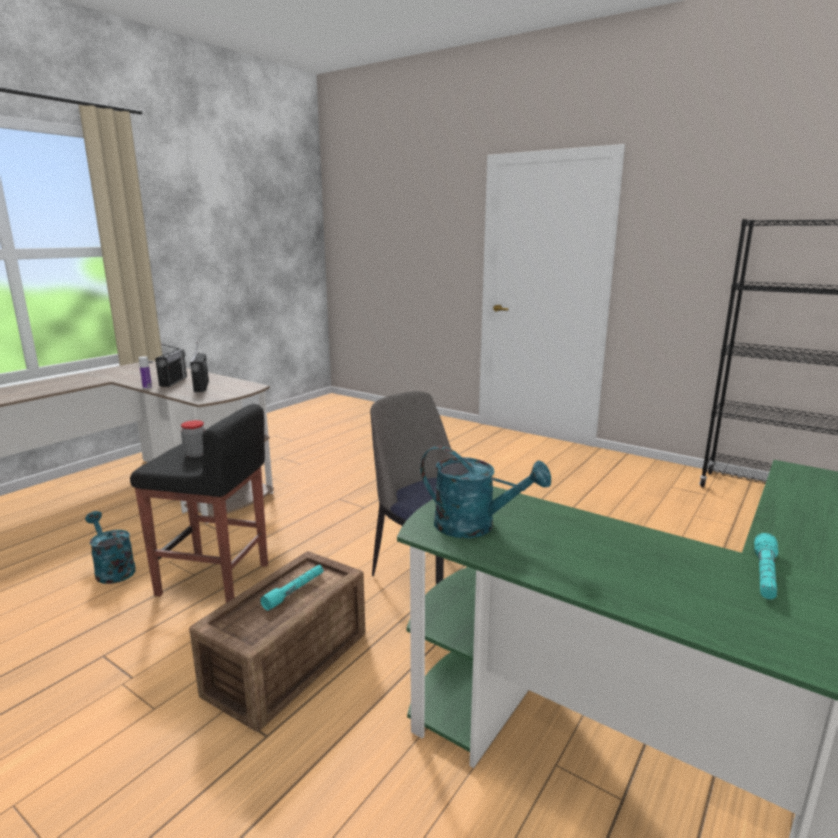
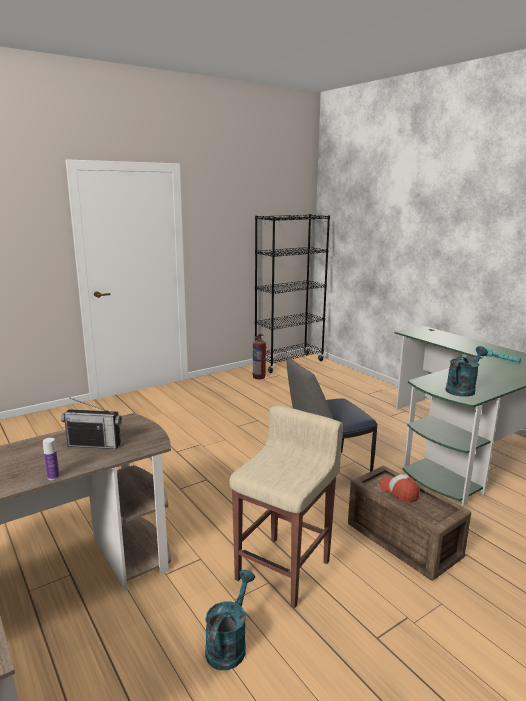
camera: 70 degrees left, 0 degrees up
turquoise watering can [85,511,136,584] -> turquoise watering can turned 135 degrees clockwise [205,570,255,670]
black stool [130,404,268,603] -> beige stool [229,405,343,608]
radio [155,344,187,387] -> none
jar [181,420,205,458] -> none
turquoise flashlight [260,565,323,611] -> cap [380,474,420,503]
none -> fire extinguisher [253,334,267,379]

